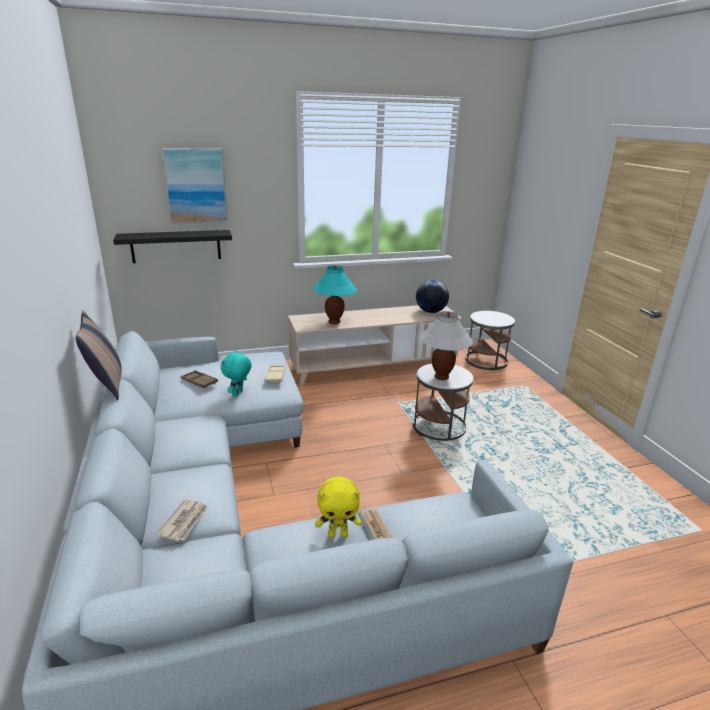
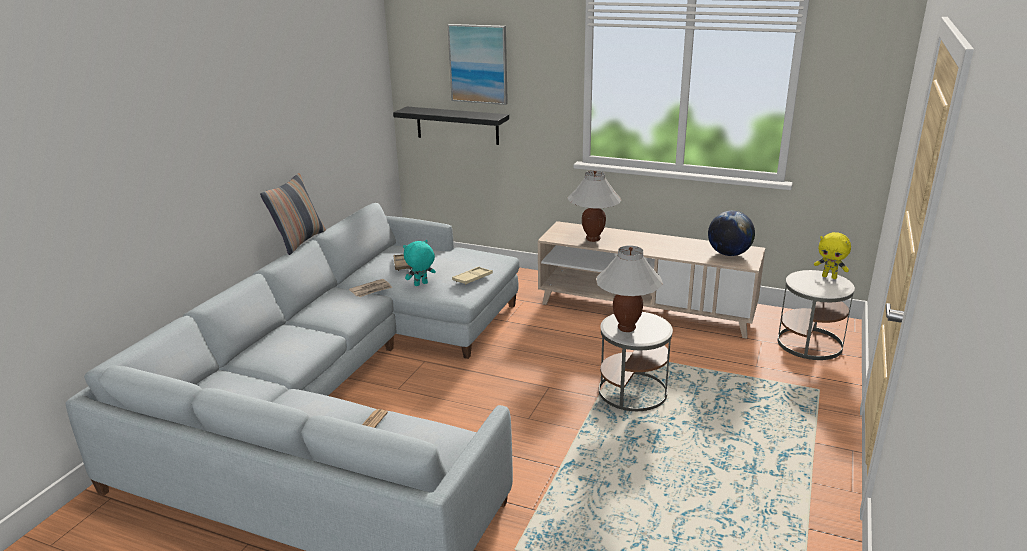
camera: 40 degrees right, 0 degrees up
newspaper [156,499,208,541] -> newspaper moved to [349,279,393,297]
turquoise table lamp [313,266,357,324] -> white table lamp [567,170,621,242]
yellow plush toy [315,476,361,538] -> yellow plush toy moved to [814,232,851,279]

